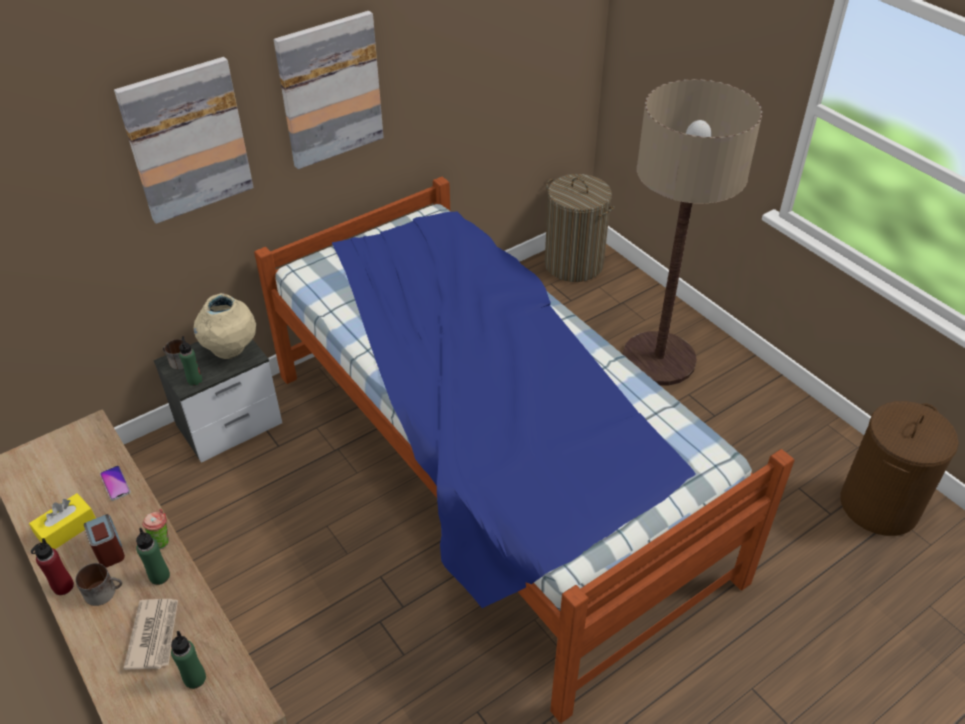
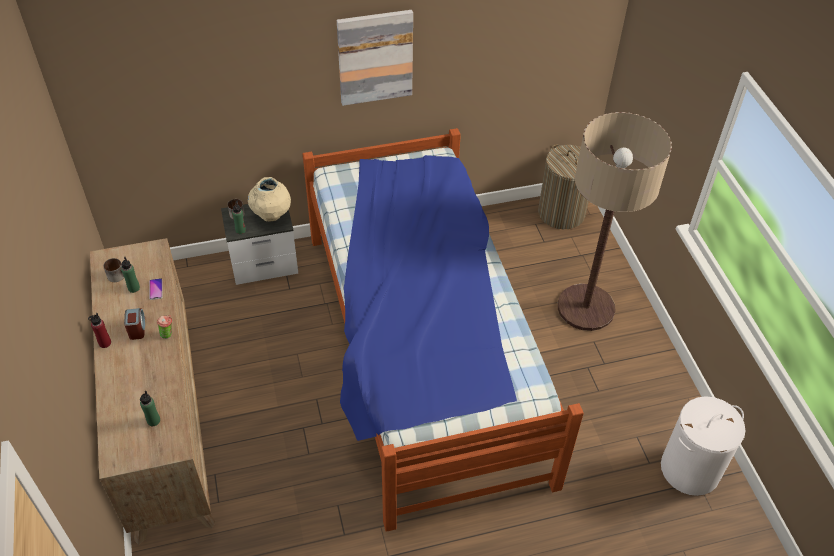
camera: 20 degrees right, 5 degrees up
yellow tissue box [29,493,96,549] -> none
mug [75,563,122,606] -> mug moved to [103,258,124,282]
picture [114,57,254,224] -> none
newspaper [123,599,178,670] -> none
green bottle [136,528,170,585] -> green bottle moved to [121,257,140,293]
brown laundry basket [840,401,959,536] -> white laundry basket [661,396,746,496]

